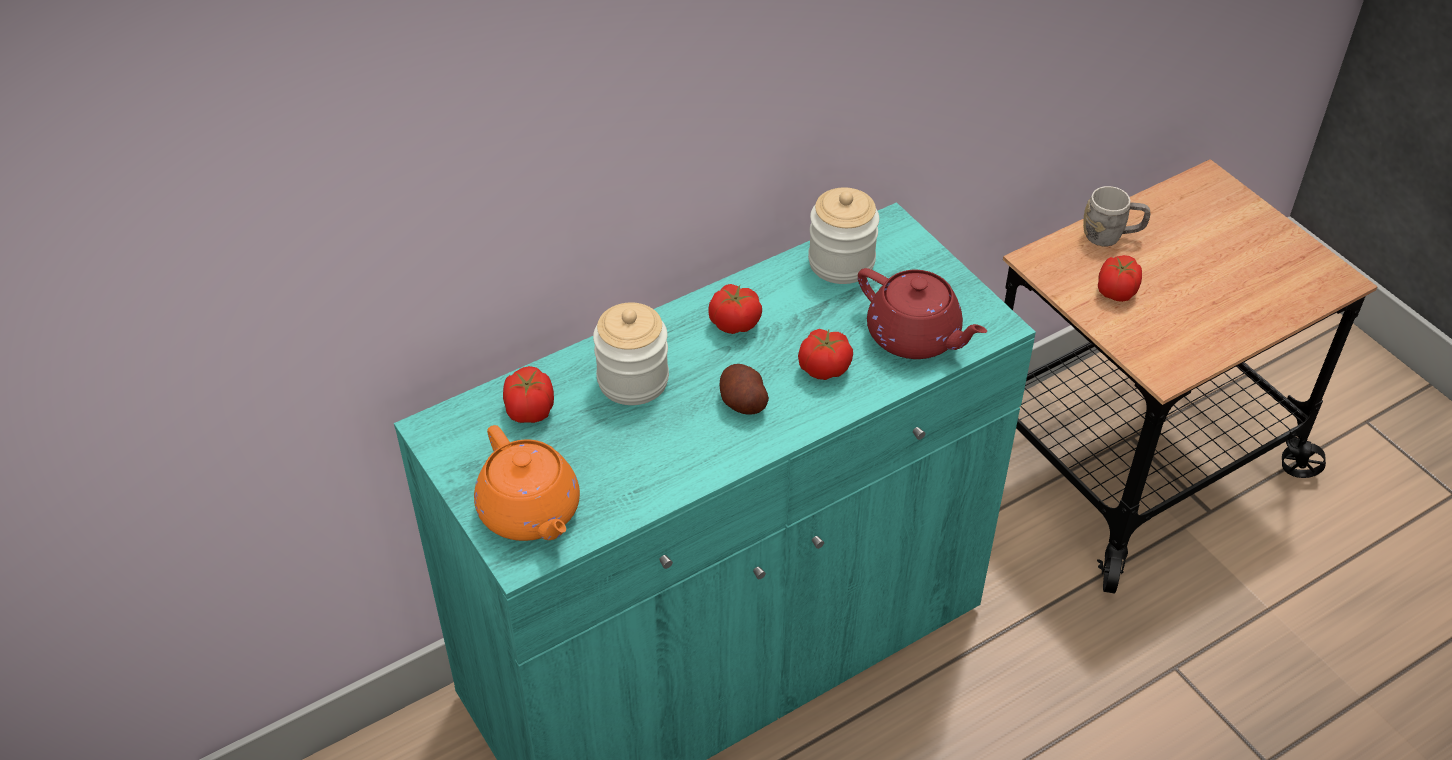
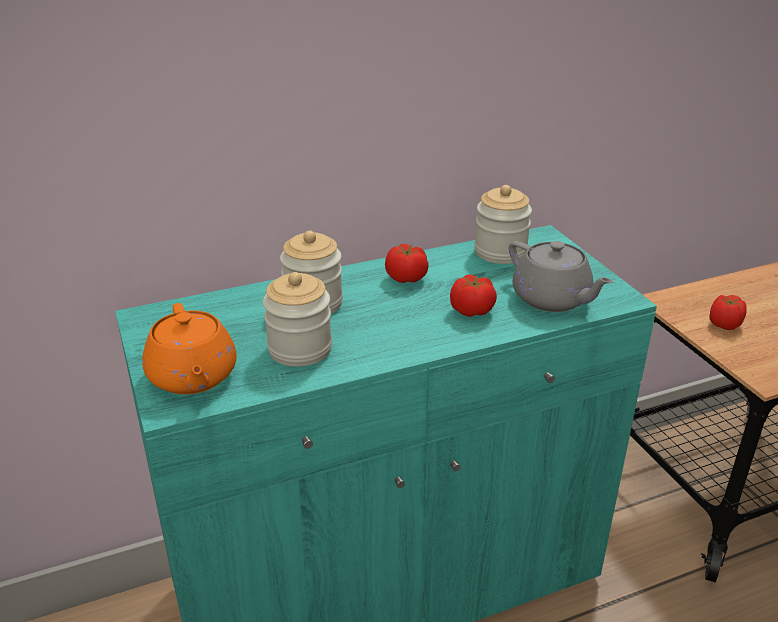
camera: 10 degrees right, 15 degrees down
tomato [503,366,554,423] -> none
potato [720,364,769,415] -> none
red teapot [858,268,987,359] -> grey teapot [509,241,613,312]
grey mug [1083,186,1150,246] -> none
none -> jar [263,272,332,367]

